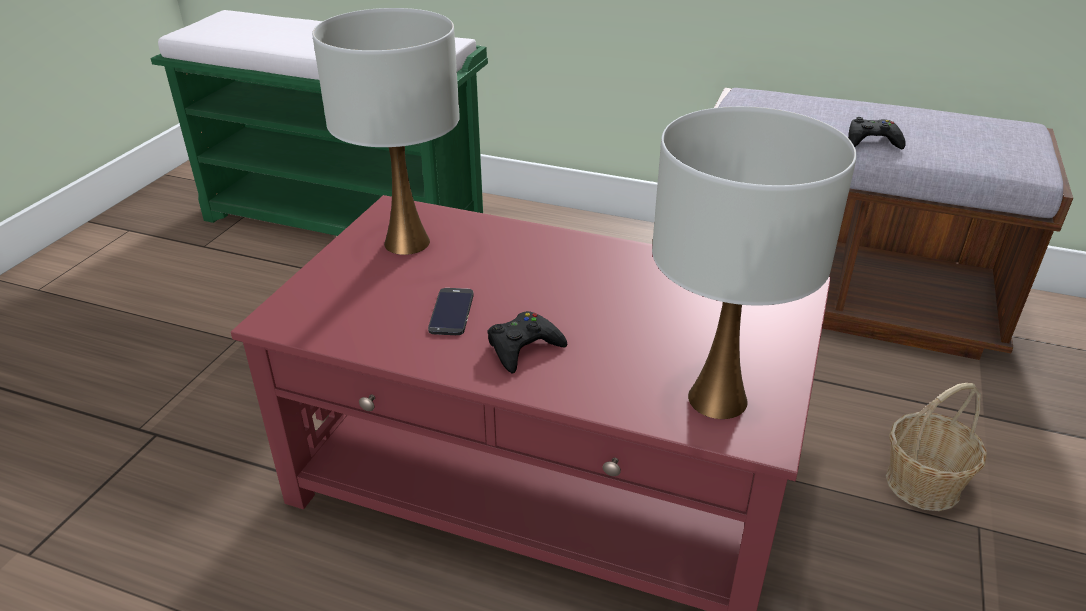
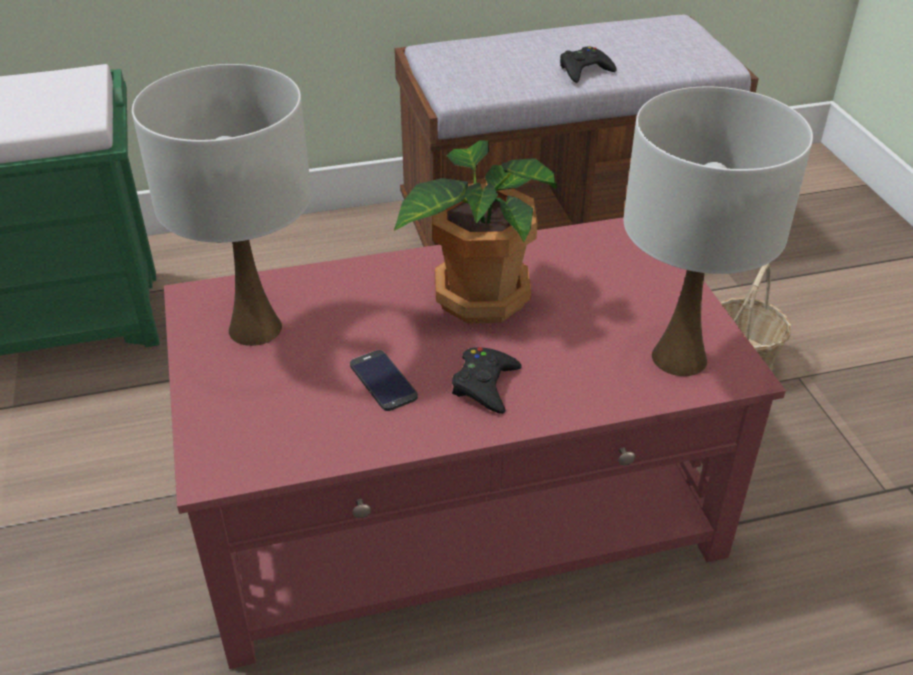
camera: 35 degrees left, 5 degrees up
none -> potted plant [394,141,557,323]

